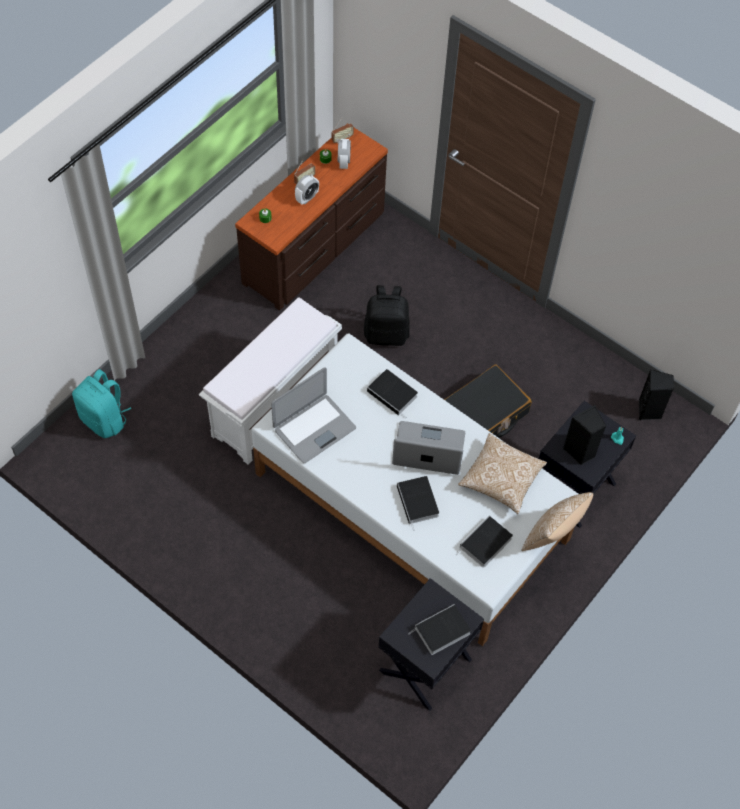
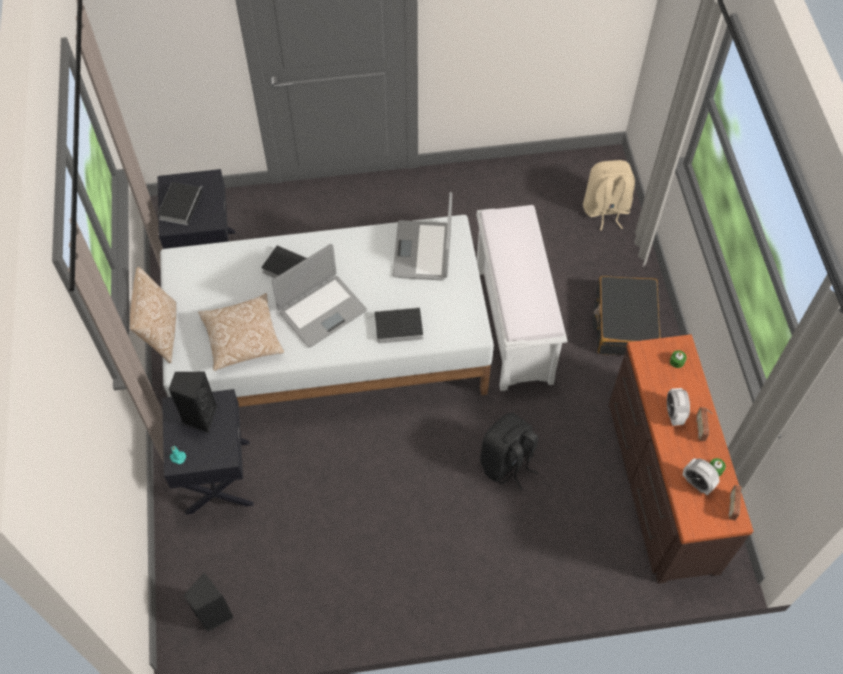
camera: 135 degrees right, 0 degrees up
turquoise backpack [72,369,132,438] -> beige backpack [583,160,635,231]
black suitcase [444,364,532,438] -> black suitcase moved to [593,276,661,355]
book [455,516,513,568] -> none

